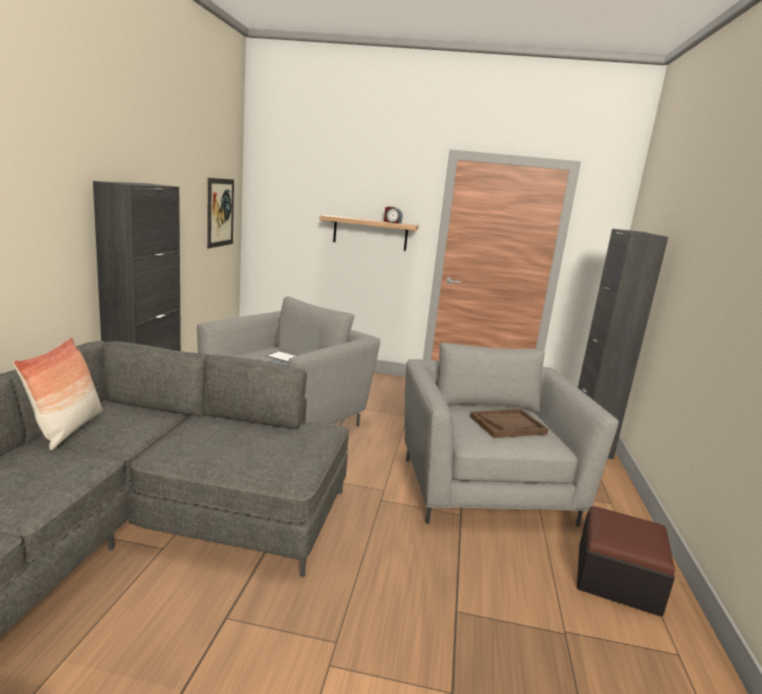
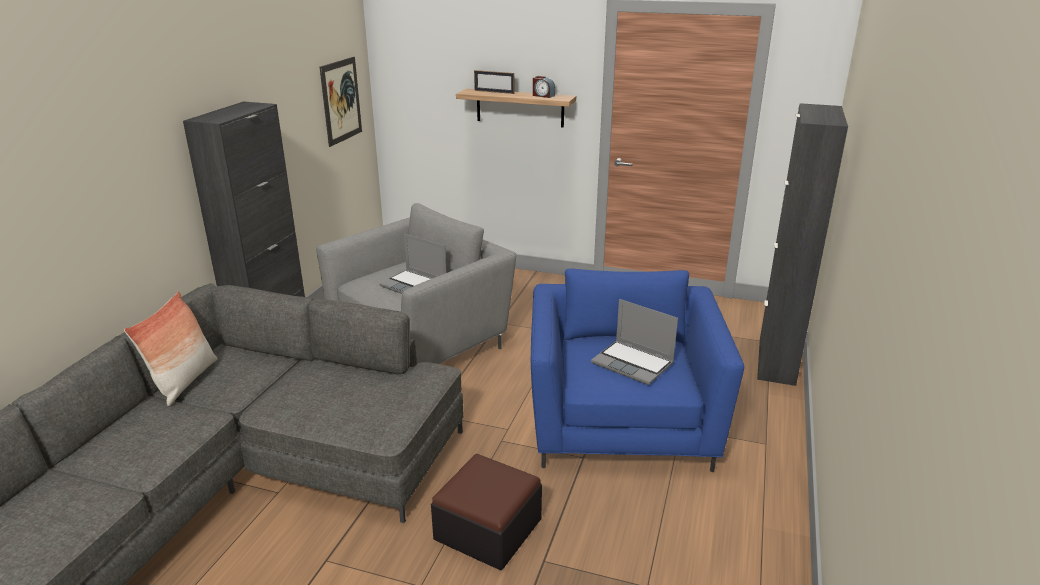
camera: 10 degrees right, 10 degrees up
grey armchair [404,343,619,527] -> blue armchair [531,268,744,472]
brown tray [470,409,548,438] -> laptop [591,299,678,385]
ottoman [577,506,675,616] -> ottoman moved to [431,454,542,570]
none -> picture frame [474,70,514,94]

